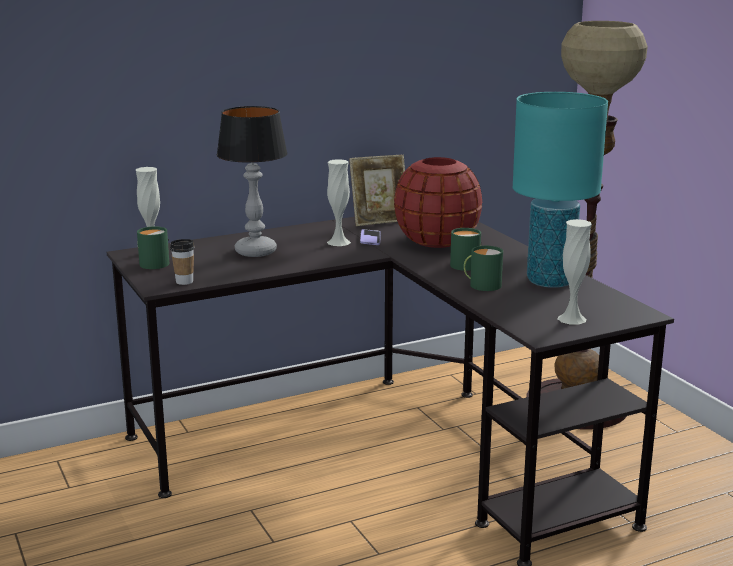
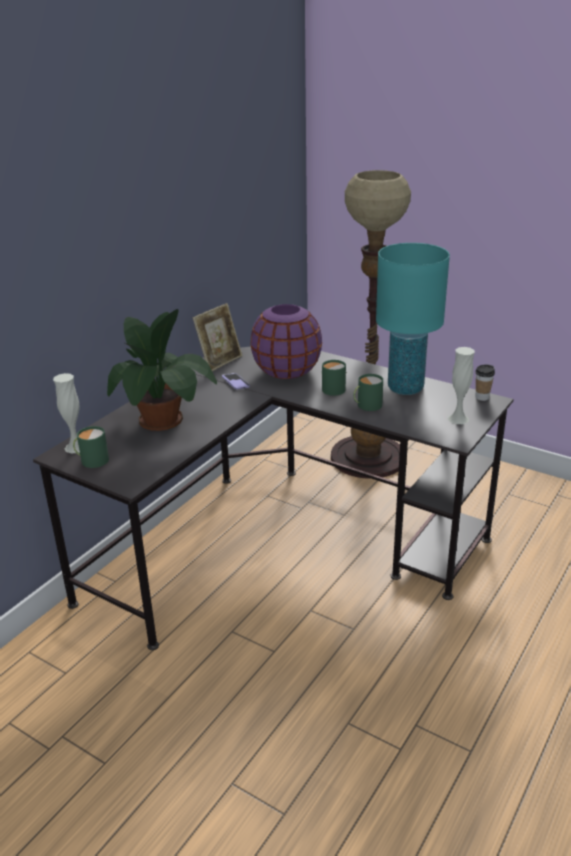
camera: 30 degrees left, 10 degrees up
cup [170,239,195,285] -> cup moved to [475,364,495,401]
table lamp [217,106,287,257] -> potted plant [107,309,217,431]
white vase [327,159,351,246] -> none
red vase [394,157,482,248] -> purple vase [250,304,322,379]

